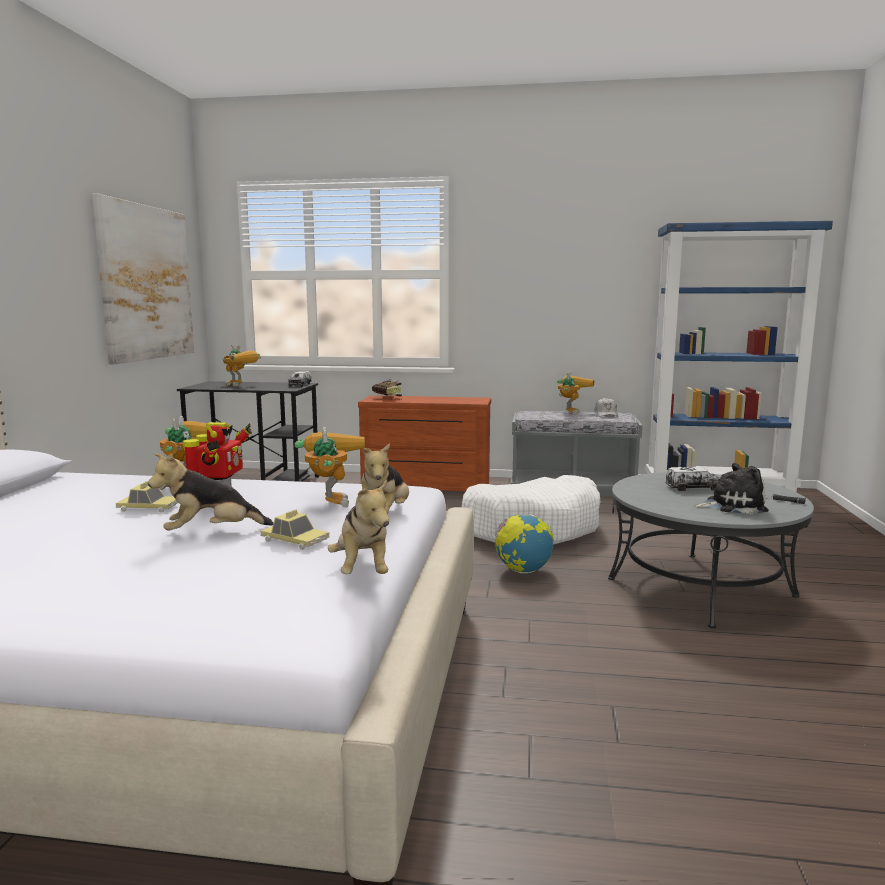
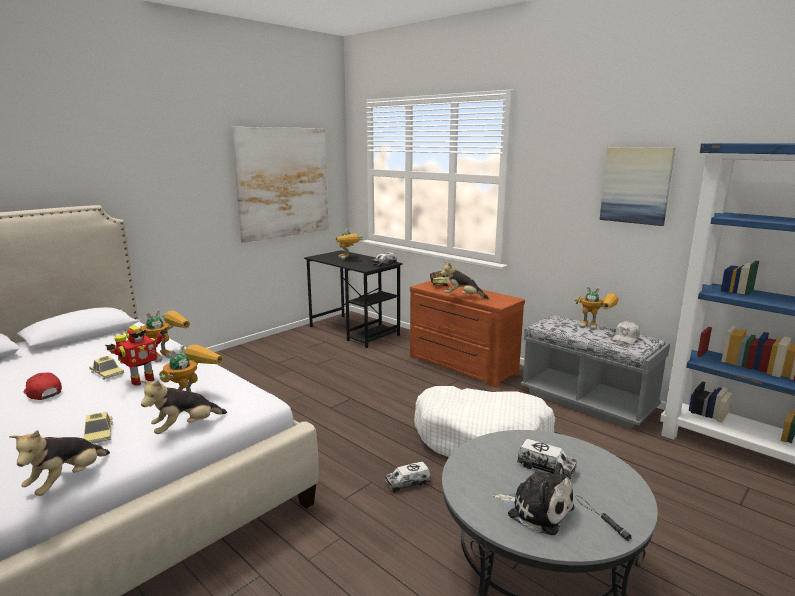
camera: 35 degrees right, 5 degrees up
plush toy [148,453,273,531] -> plush toy moved to [440,261,489,299]
globe [495,515,554,574] -> toy truck [385,462,431,493]
toy robot [557,372,595,414] -> toy robot turned 60 degrees clockwise [574,286,618,330]
none -> red cap [24,373,62,400]
none -> picture [600,147,675,226]

